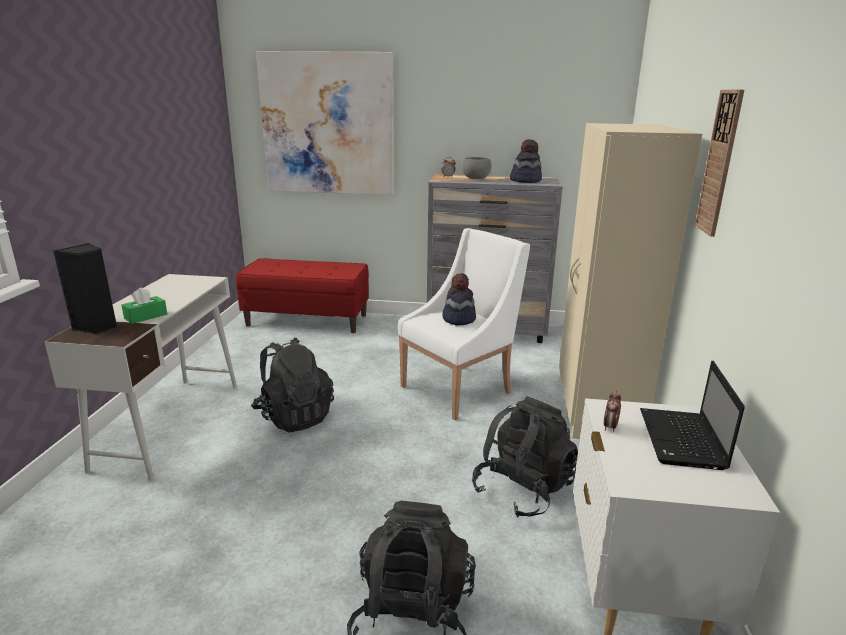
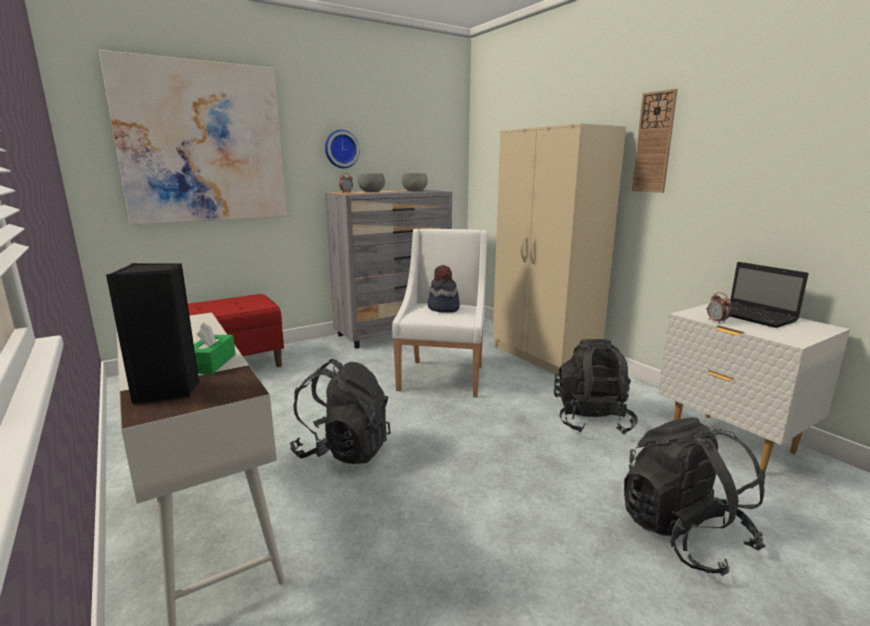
camera: 40 degrees left, 5 degrees down
hat [510,139,542,183] -> grey bowl [402,173,428,191]
none -> wall clock [325,130,360,168]

